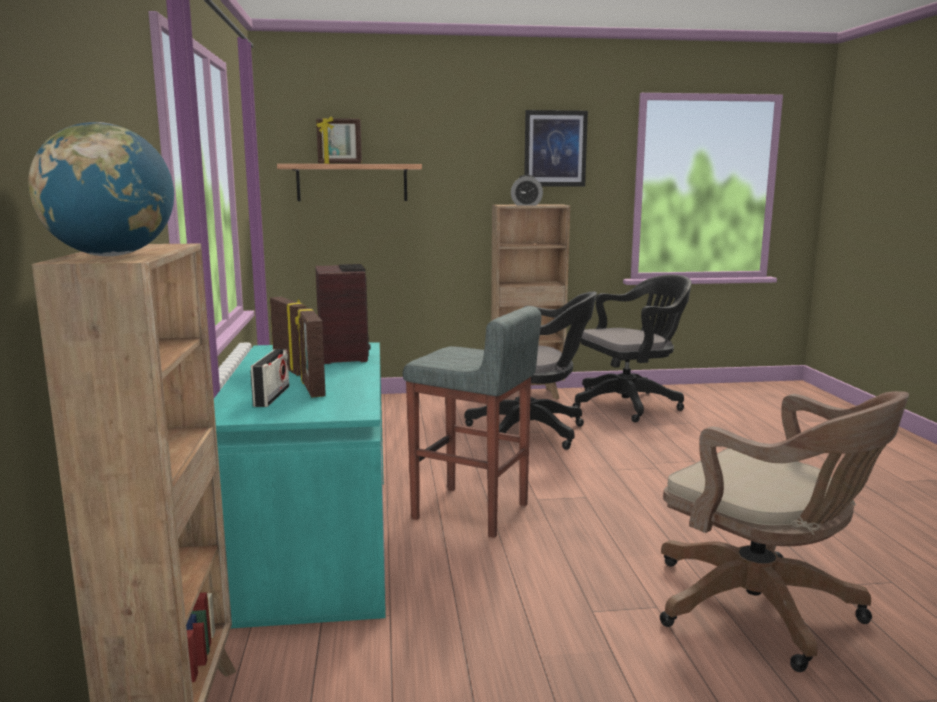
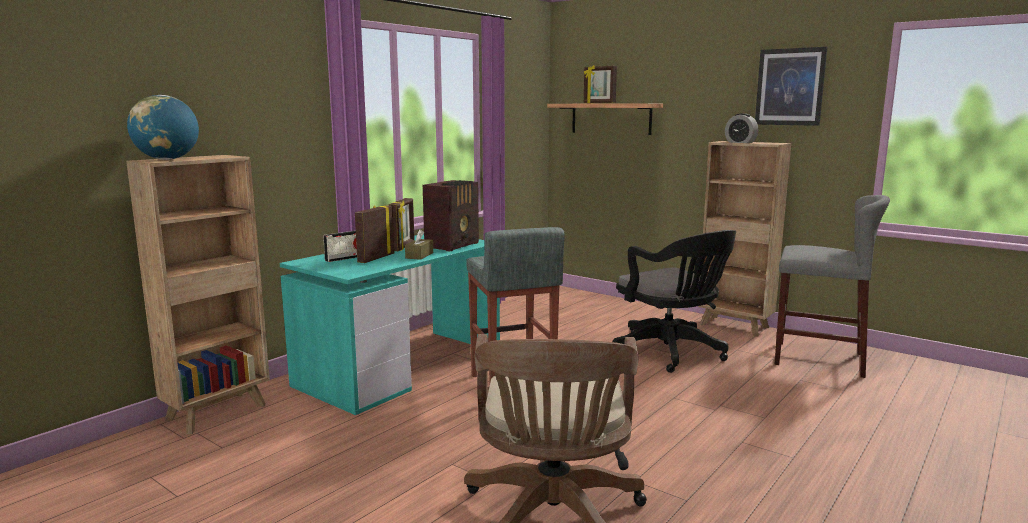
camera: 45 degrees right, 0 degrees up
black office chair [573,275,692,423] -> grey stool [775,195,890,378]
none -> brown tissue box [405,229,433,260]

